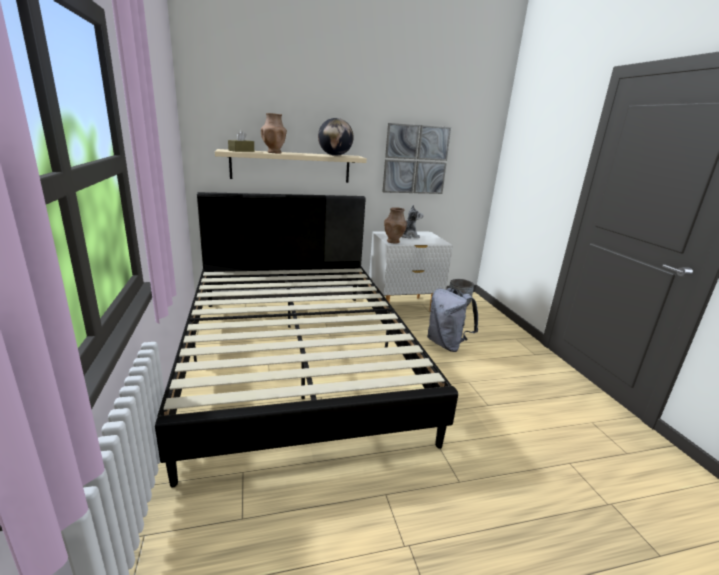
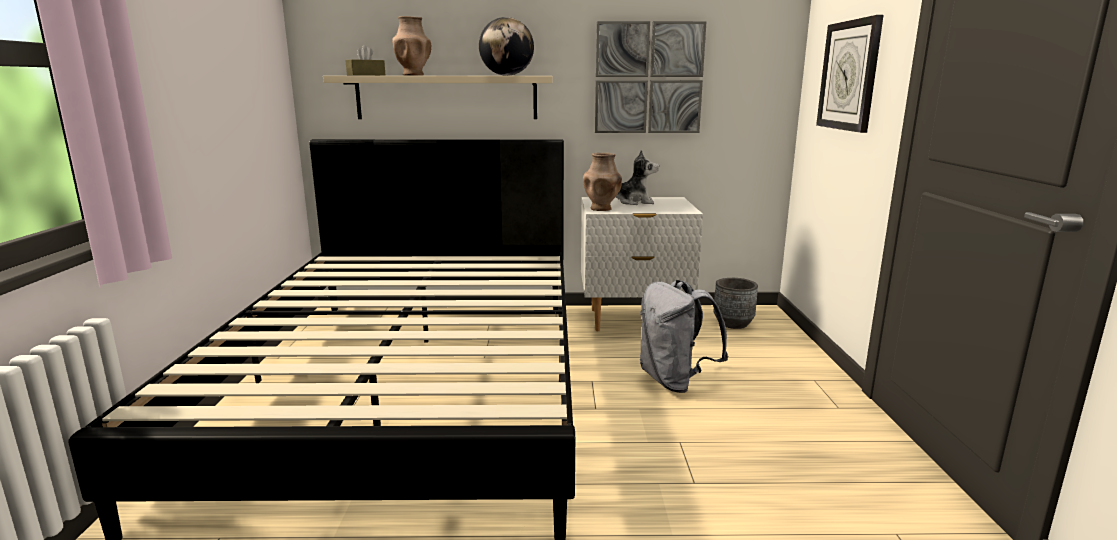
camera: 15 degrees right, 5 degrees down
none -> wall clock [816,15,884,133]

